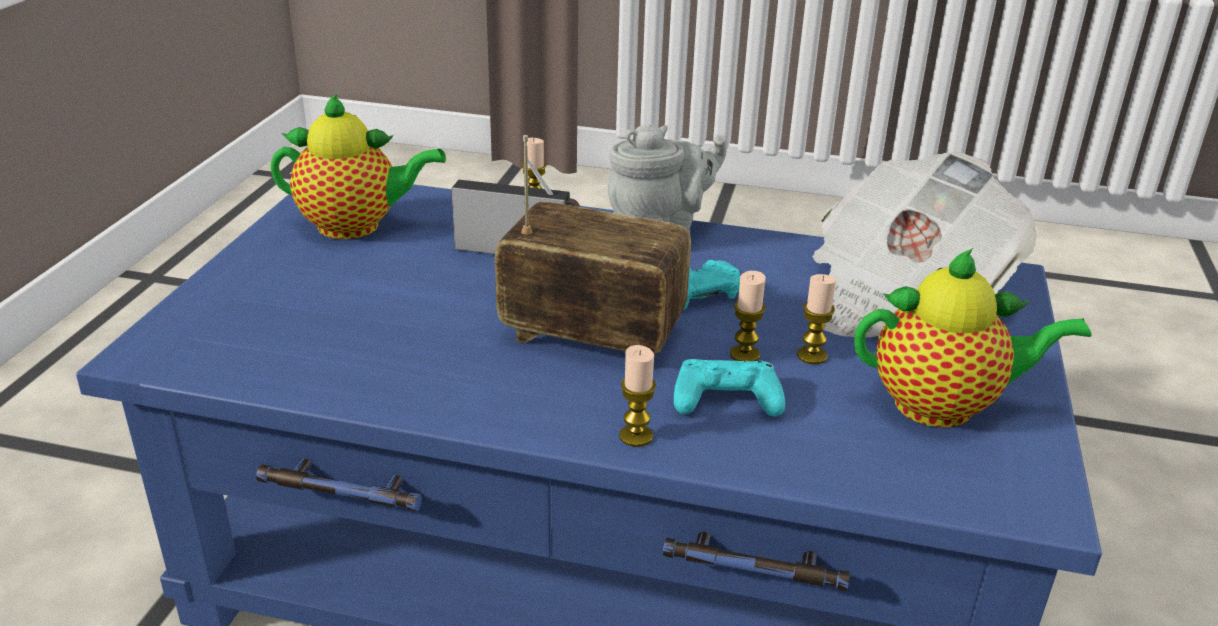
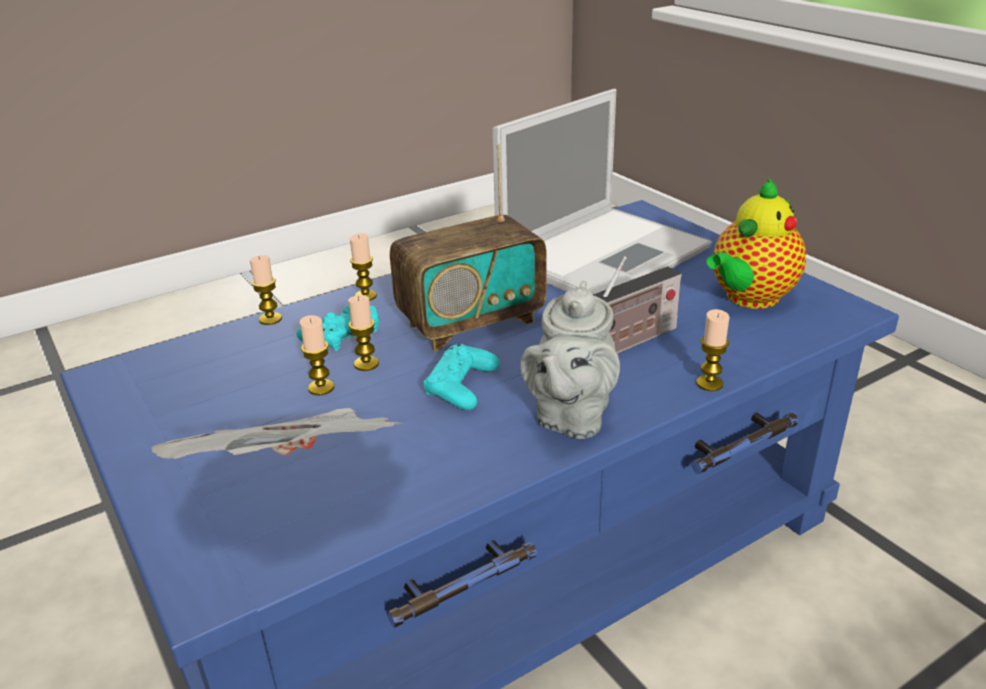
camera: 135 degrees right, 0 degrees up
teapot [855,248,1091,427] -> none
none -> candle [250,255,282,325]
none -> laptop [492,89,712,294]

